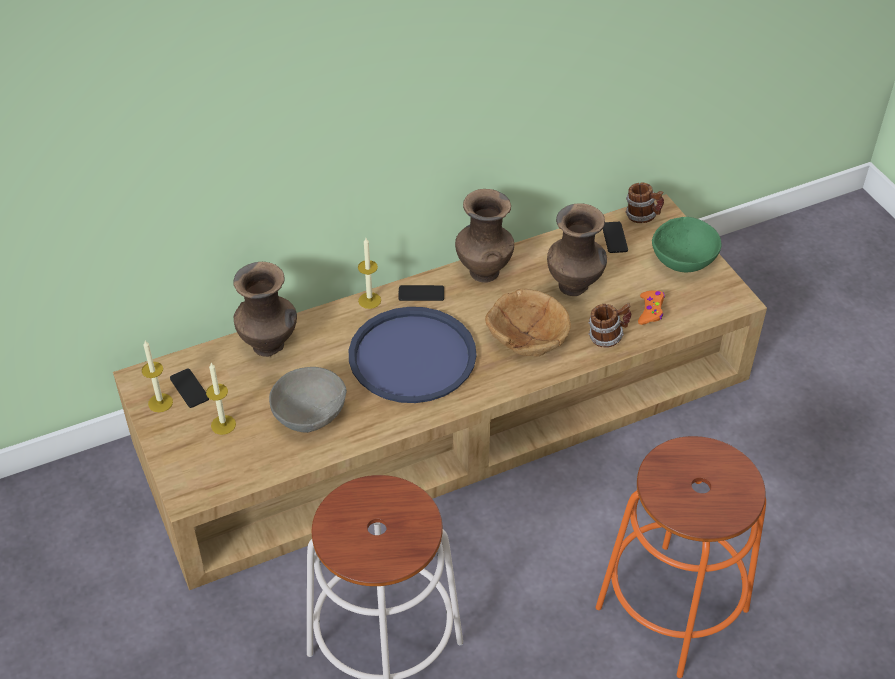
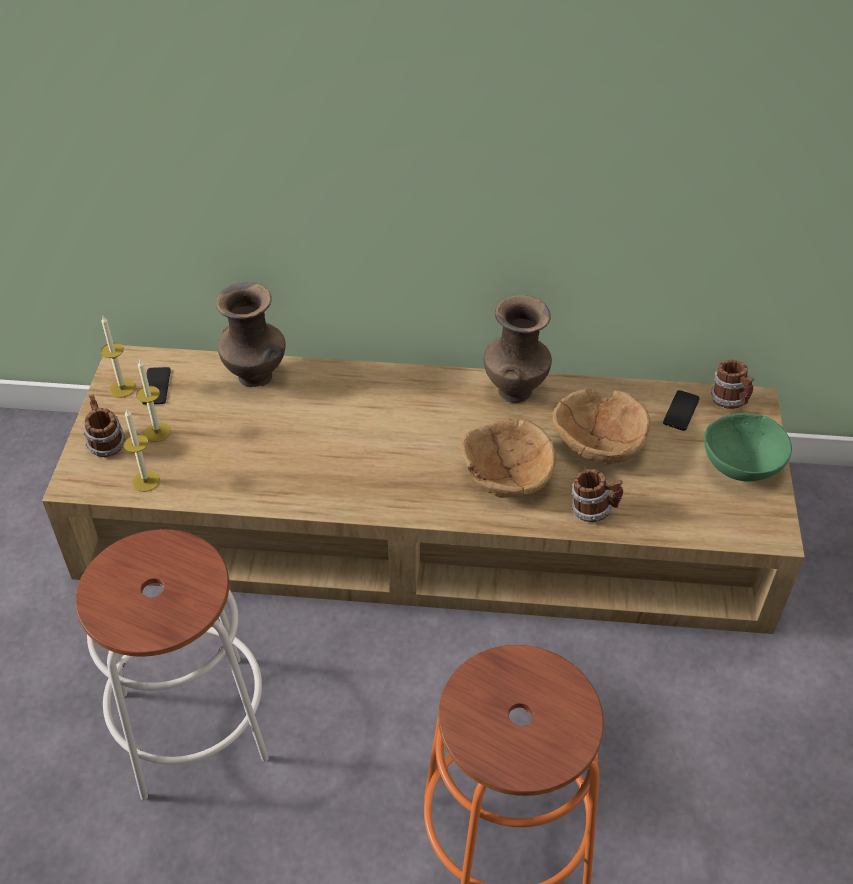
camera: 30 degrees right, 0 degrees up
grey bowl [269,367,347,433] -> none
blue tray [349,307,477,403] -> none
candle [358,238,381,309] -> candle moved to [124,408,160,492]
phone [398,285,444,301] -> none
brown vase [547,203,607,296] -> brown bowl [553,388,650,465]
orange game controller [638,290,665,325] -> none
none -> mug [83,394,126,457]

